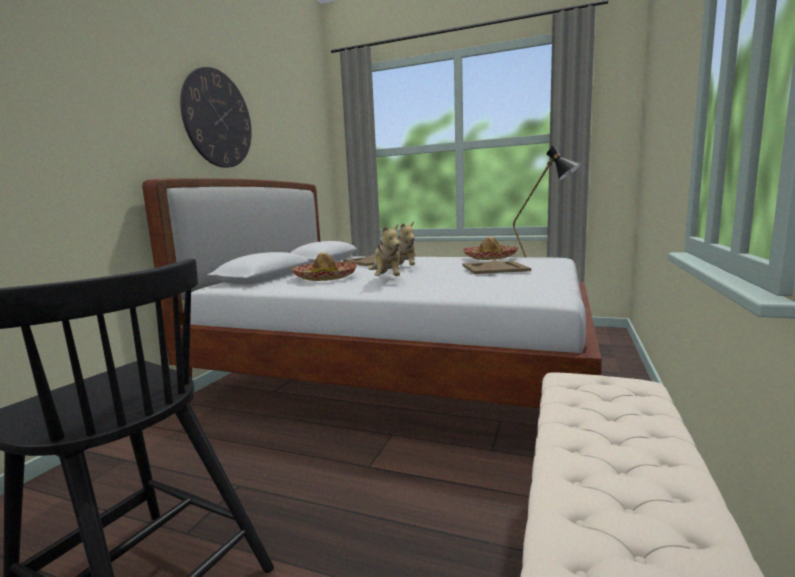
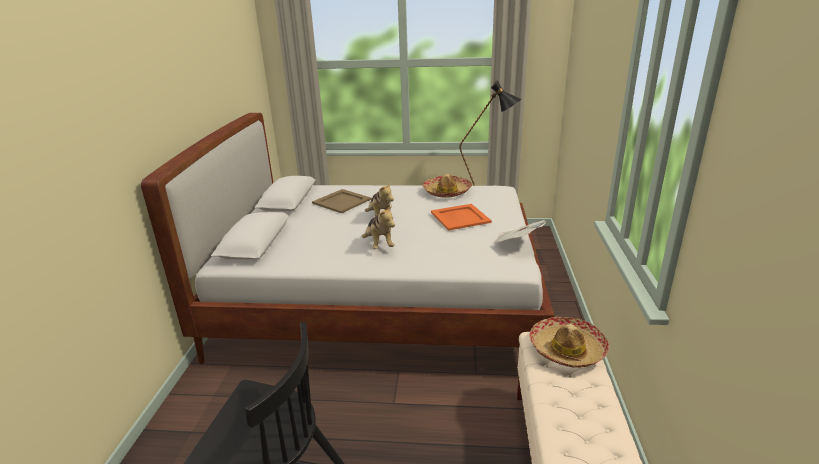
camera: 15 degrees left, 15 degrees up
wall clock [180,67,252,168] -> none
hat [290,252,357,281] -> hat moved to [529,317,609,368]
beige tray [462,260,531,274] -> orange tray [431,204,492,231]
none -> newspaper [494,220,546,243]

